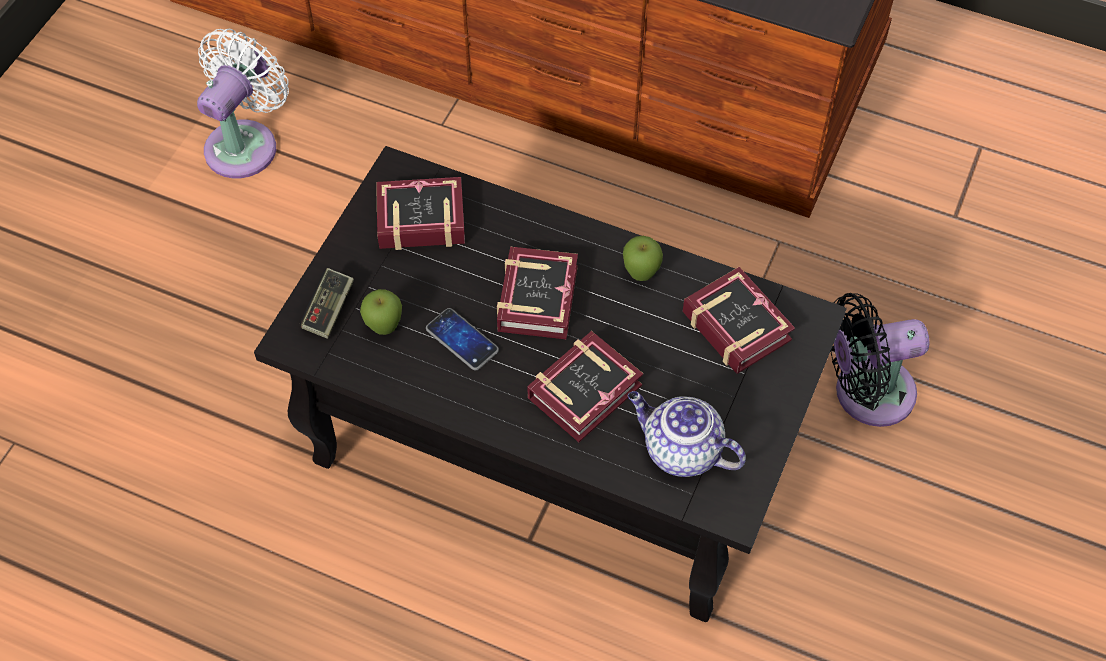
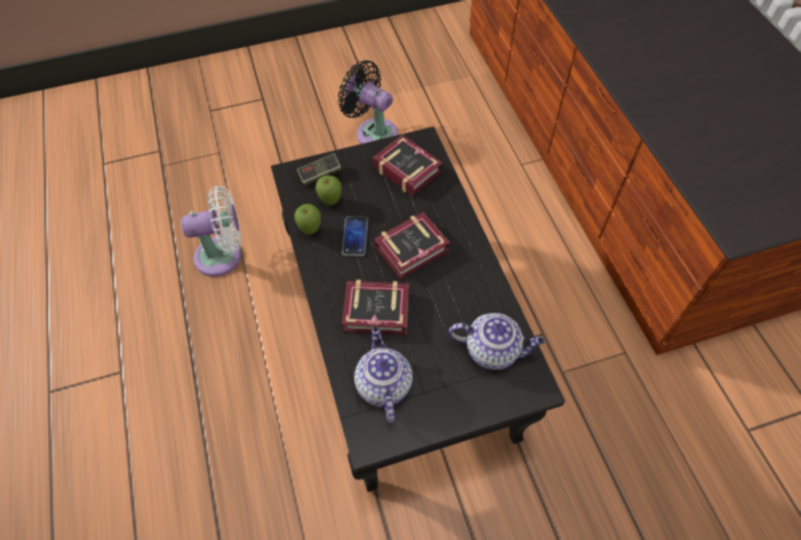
camera: 50 degrees right, 0 degrees up
white fan [197,29,289,178] -> white fan moved to [181,186,242,277]
apple [623,236,663,281] -> apple moved to [294,204,321,235]
book [683,267,795,374] -> teapot [449,313,545,370]
black fan [830,293,930,427] -> black fan moved to [338,60,398,144]

